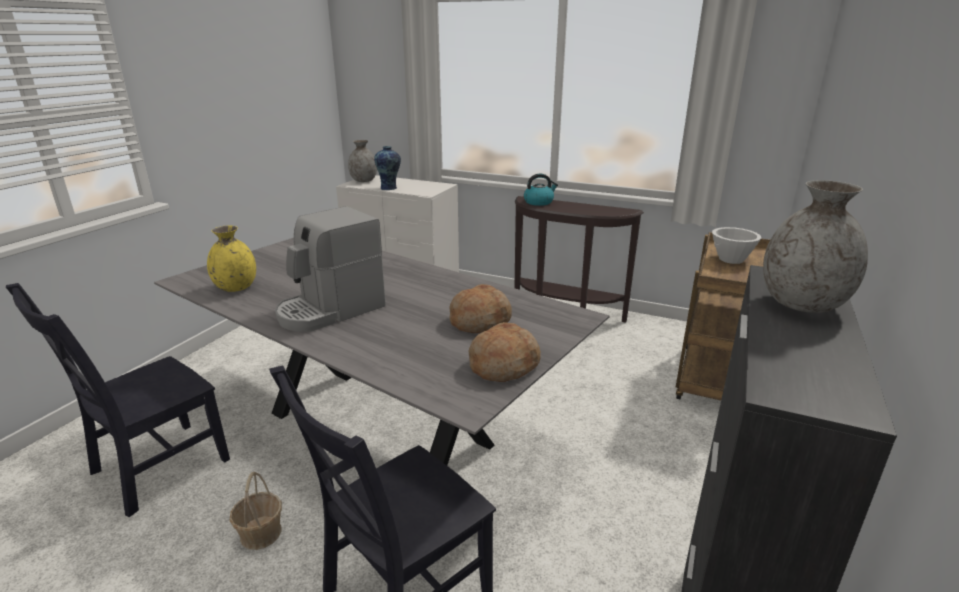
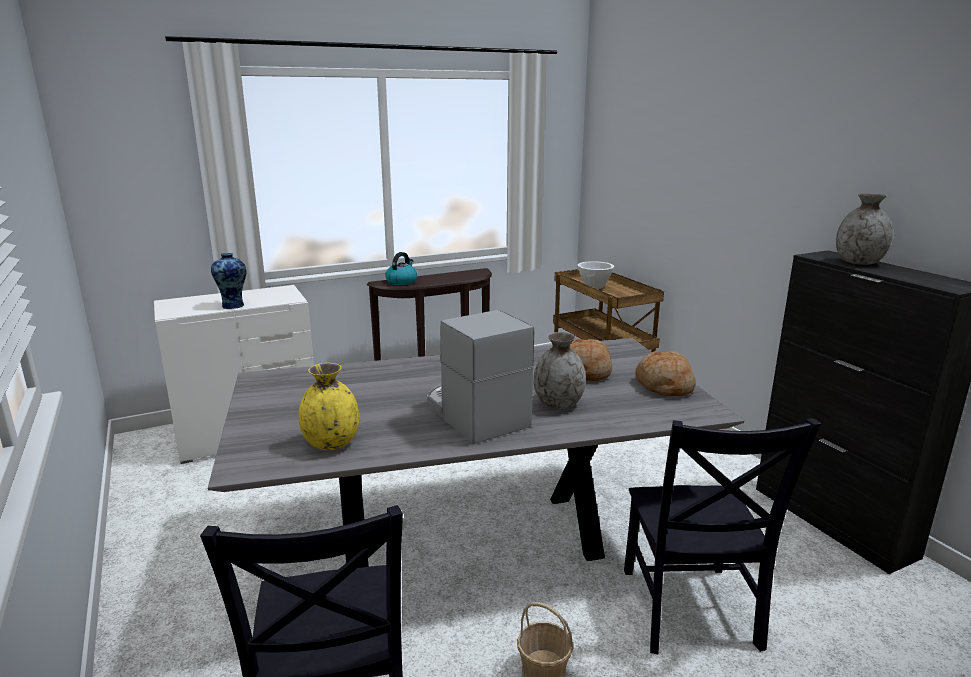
camera: 50 degrees left, 5 degrees down
coffee machine [275,206,386,332] -> coffee machine turned 150 degrees clockwise [427,310,534,444]
grey vase [348,140,377,182] -> grey vase moved to [533,332,586,409]

